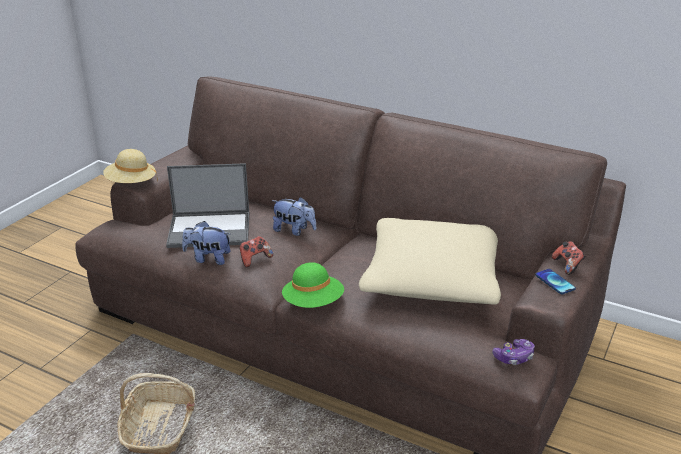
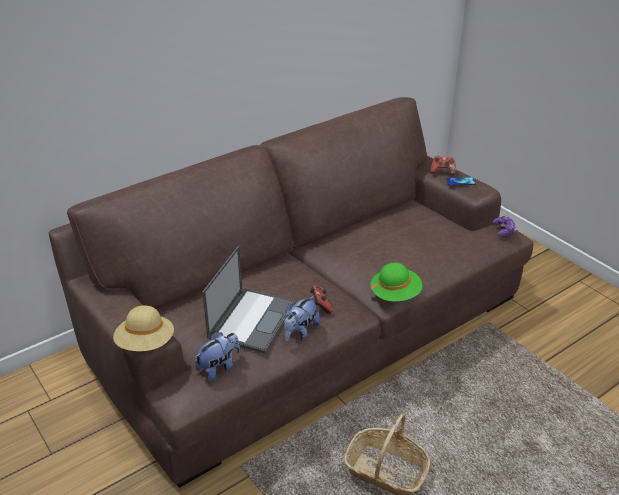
camera: 65 degrees left, 5 degrees up
plush toy [272,197,316,236] -> plush toy moved to [194,333,240,382]
beige pillow [359,218,501,305] -> none

